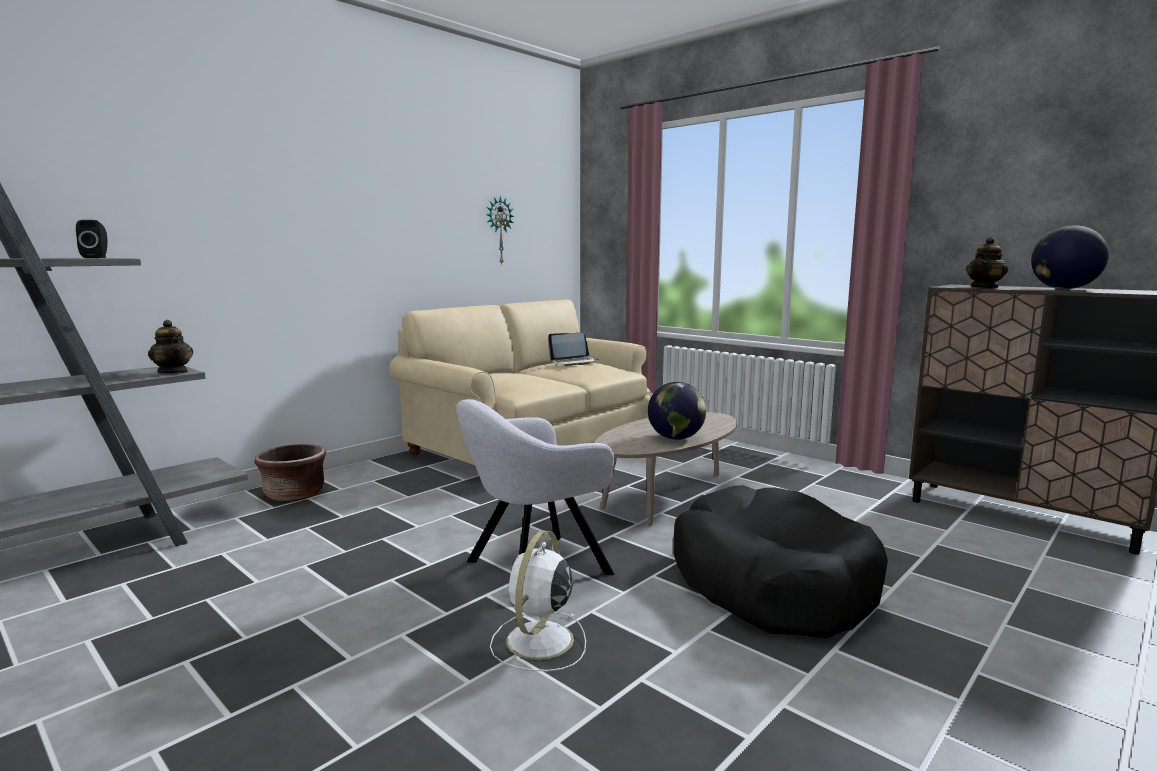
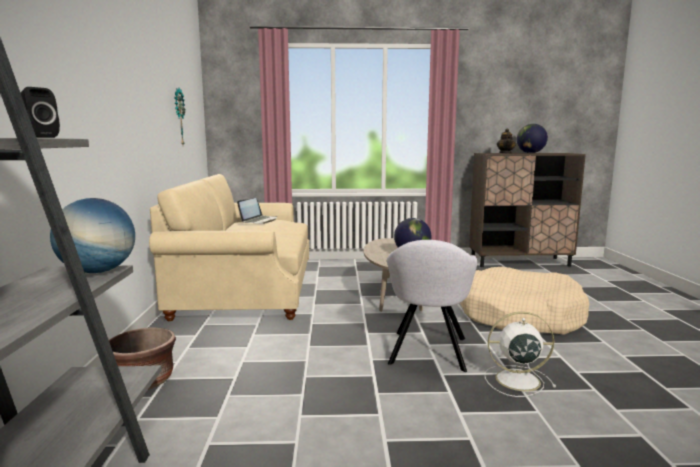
camera: 45 degrees left, 0 degrees up
teapot [148,320,193,374] -> globe [50,198,135,273]
white fan [490,530,586,671] -> white fan turned 120 degrees clockwise [485,312,556,397]
black dog bed [673,485,888,639] -> beige dog bed [460,267,589,335]

